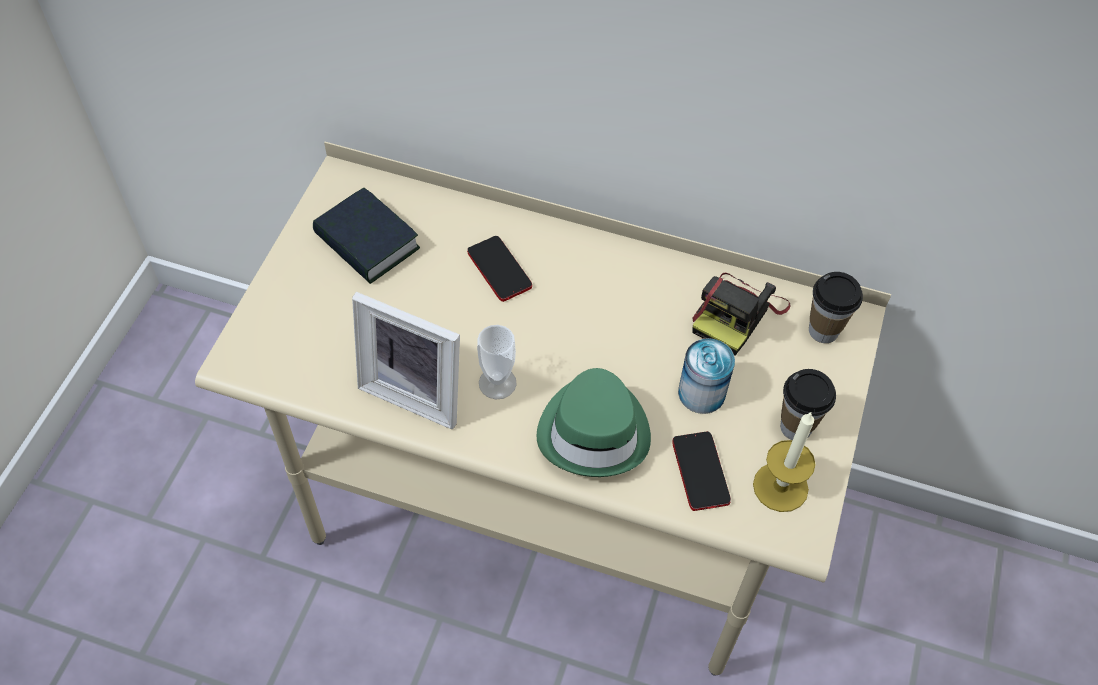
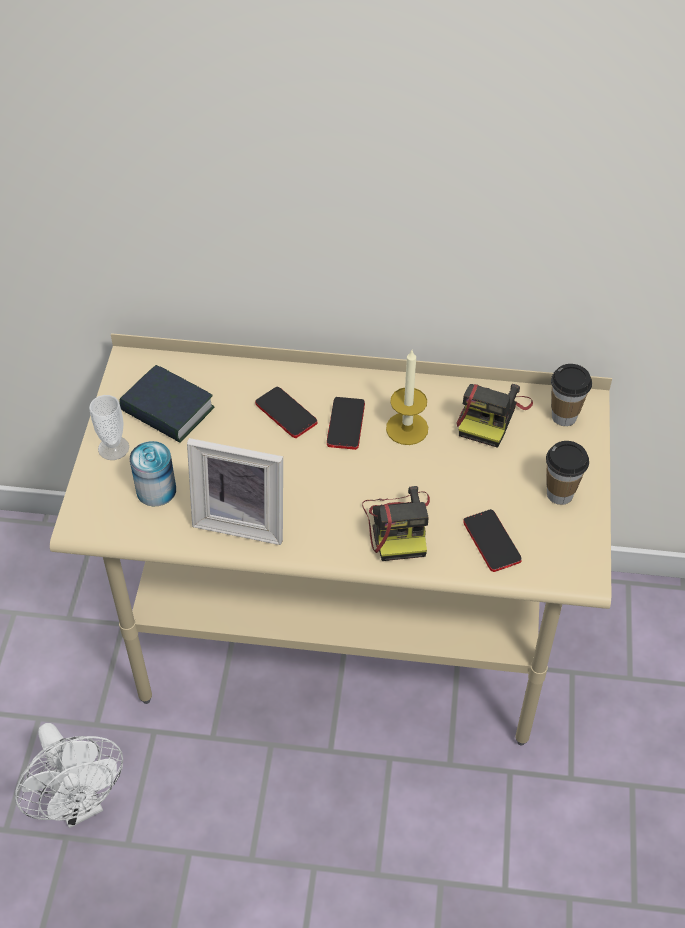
camera: 10 degrees left, 5 degrees down
cup [477,325,517,399] -> cup moved to [89,395,129,460]
green hat [537,368,651,477] -> camera [362,486,430,561]
can [678,338,735,414] -> can moved to [130,441,176,506]
candle [753,412,816,512] -> candle moved to [386,350,428,445]
none -> white fan [15,723,123,828]
none -> phone [327,397,365,450]

